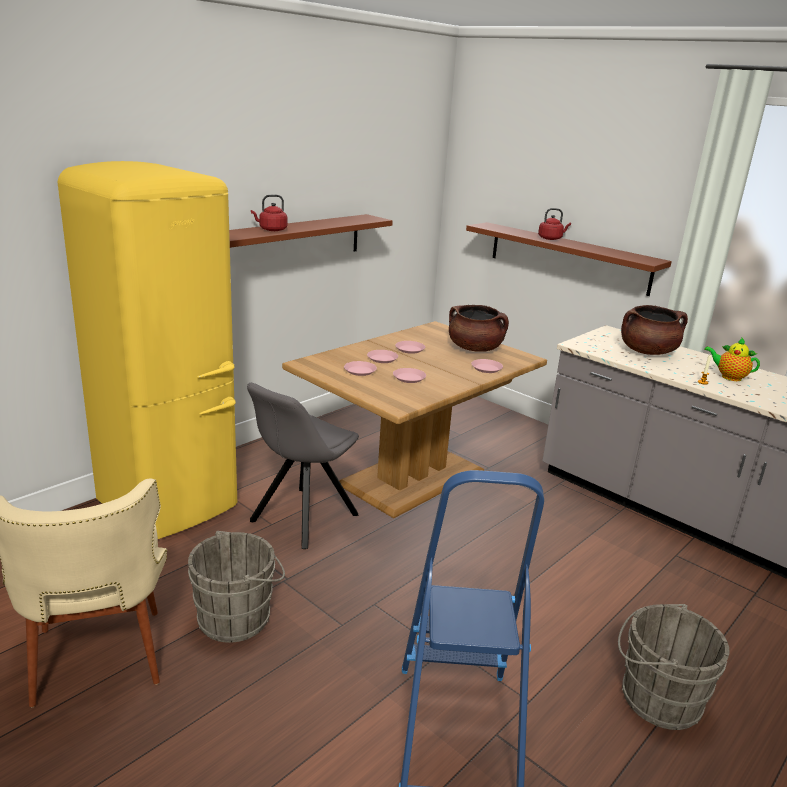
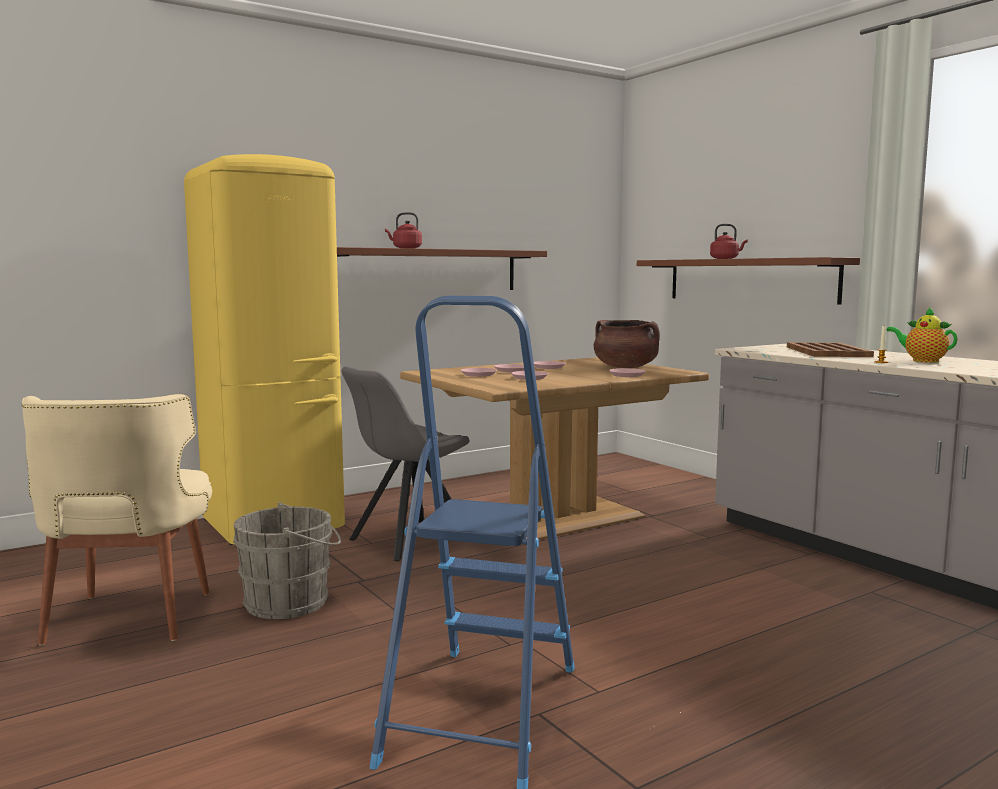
camera: 15 degrees right, 15 degrees down
grey bucket [618,604,729,730] -> none
brown cooking pot [621,305,688,355] -> brown tray [787,342,874,357]

